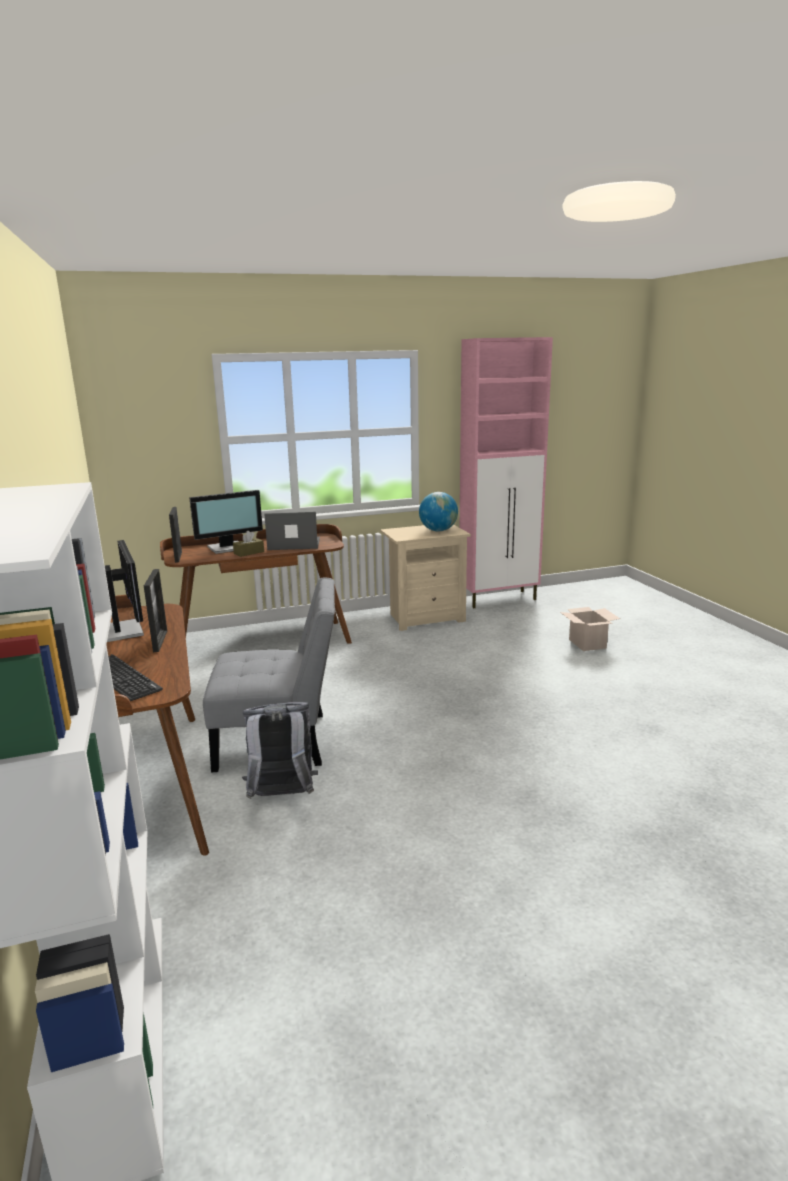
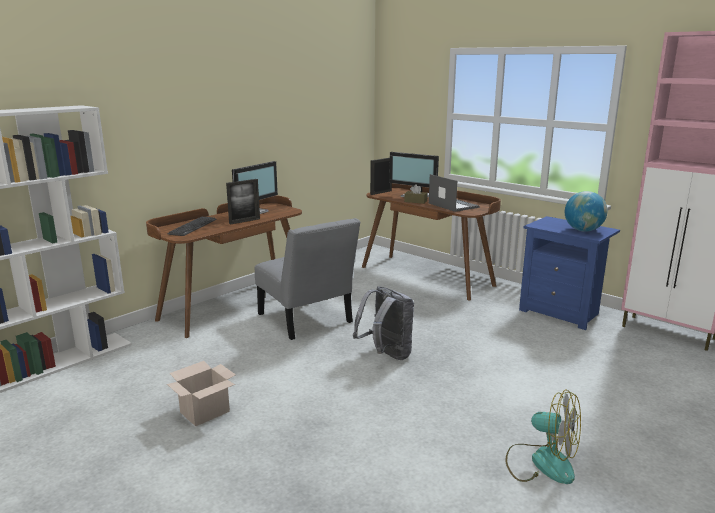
camera: 60 degrees right, 0 degrees up
grey backpack [242,702,318,799] -> grey backpack moved to [353,286,414,360]
beige nightstand [380,525,471,631] -> blue nightstand [519,216,620,330]
cardboard box [560,607,620,651] -> cardboard box moved to [167,361,236,427]
none -> fan [505,389,581,484]

